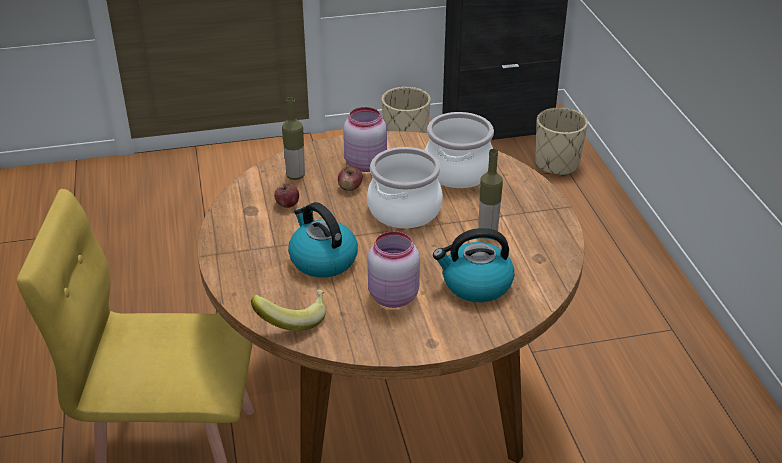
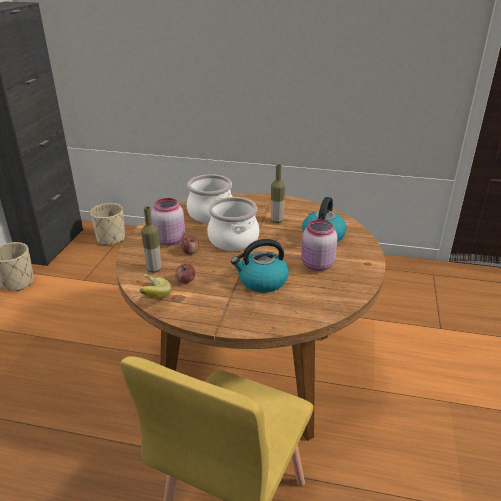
camera: 65 degrees left, 5 degrees down
banana [251,290,326,331] -> banana moved to [140,274,171,299]

